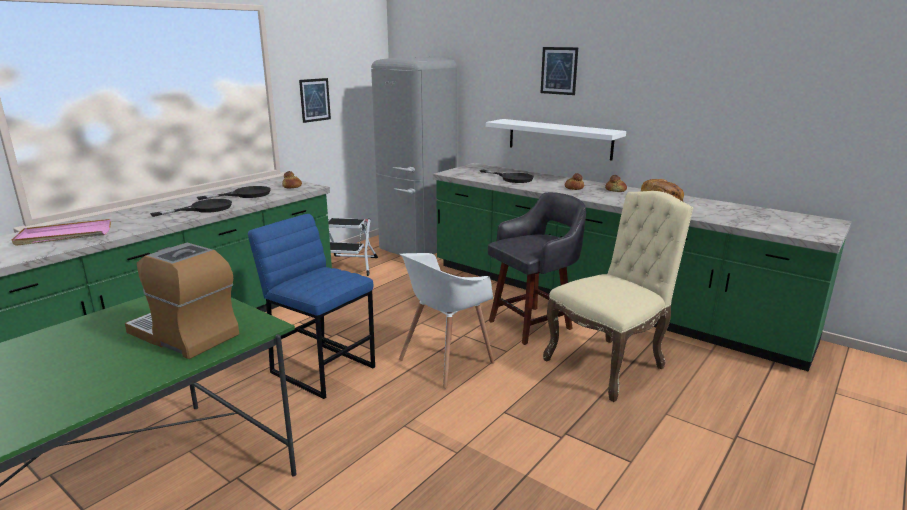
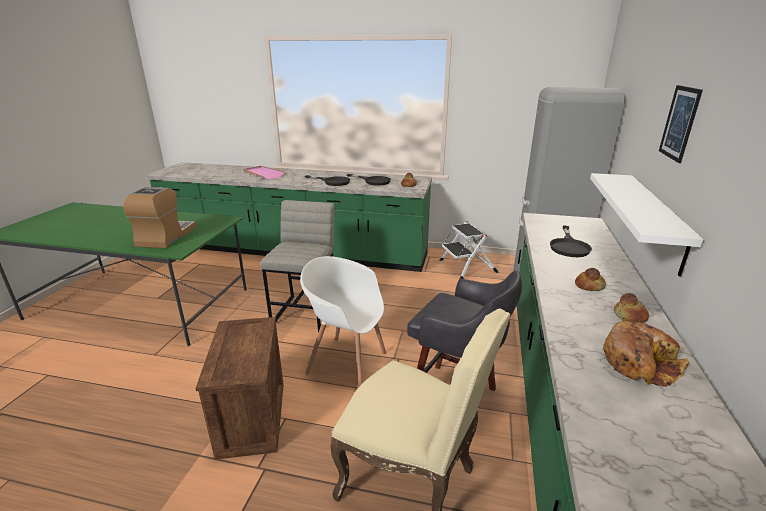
camera: 65 degrees right, 5 degrees up
blue chair [248,214,375,399] -> grey chair [260,200,335,332]
picture [299,78,331,123] -> none
none -> crate [196,317,284,459]

